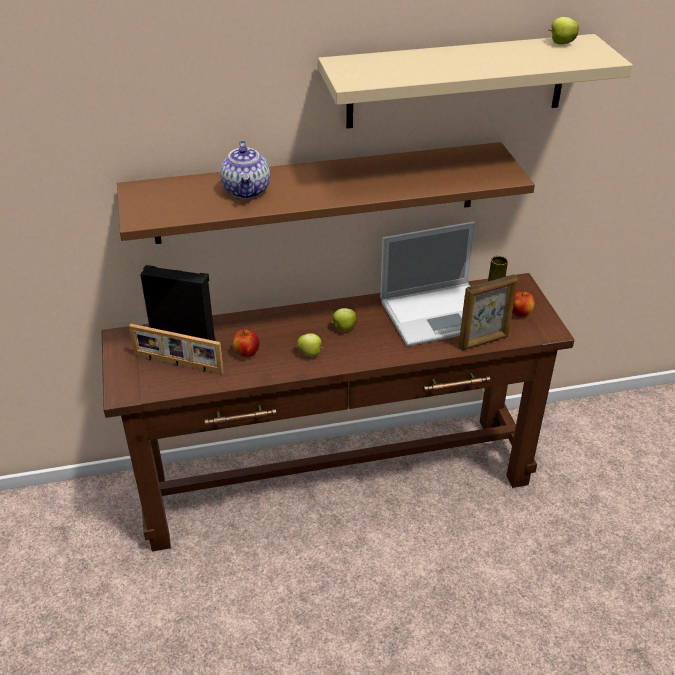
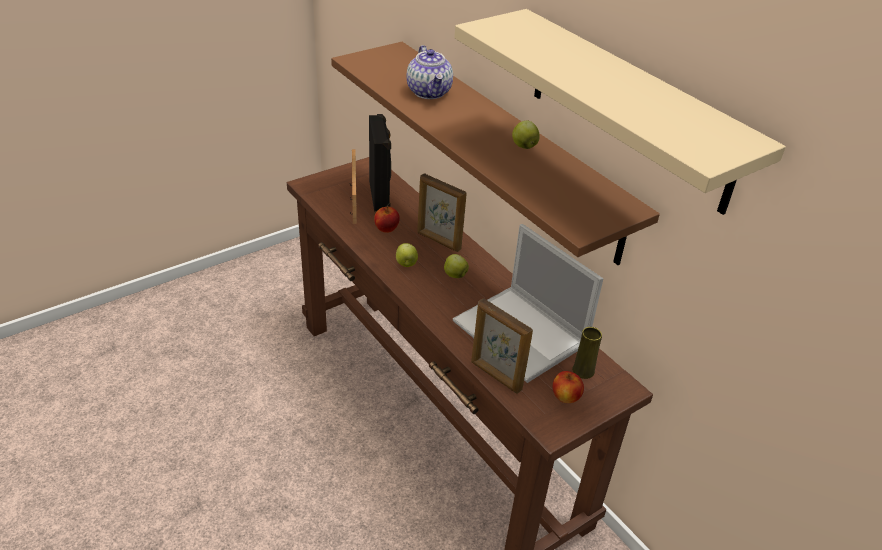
camera: 65 degrees right, 0 degrees up
teapot [220,141,270,199] -> teapot turned 75 degrees counterclockwise [407,45,453,99]
apple [548,17,579,45] -> apple moved to [512,121,540,149]
none -> picture frame [417,173,466,252]

